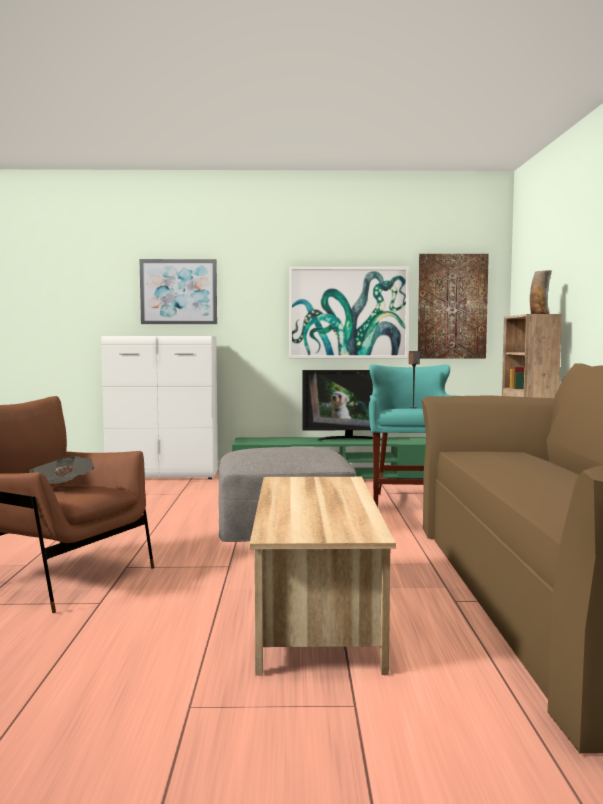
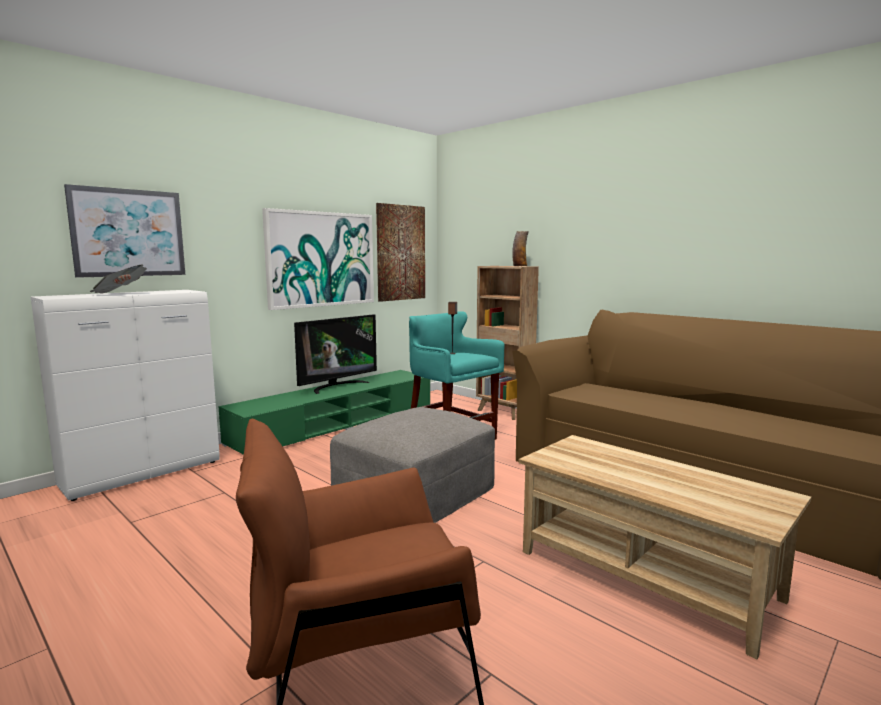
camera: 45 degrees left, 5 degrees up
newspaper [29,456,94,484] -> newspaper moved to [90,264,147,293]

